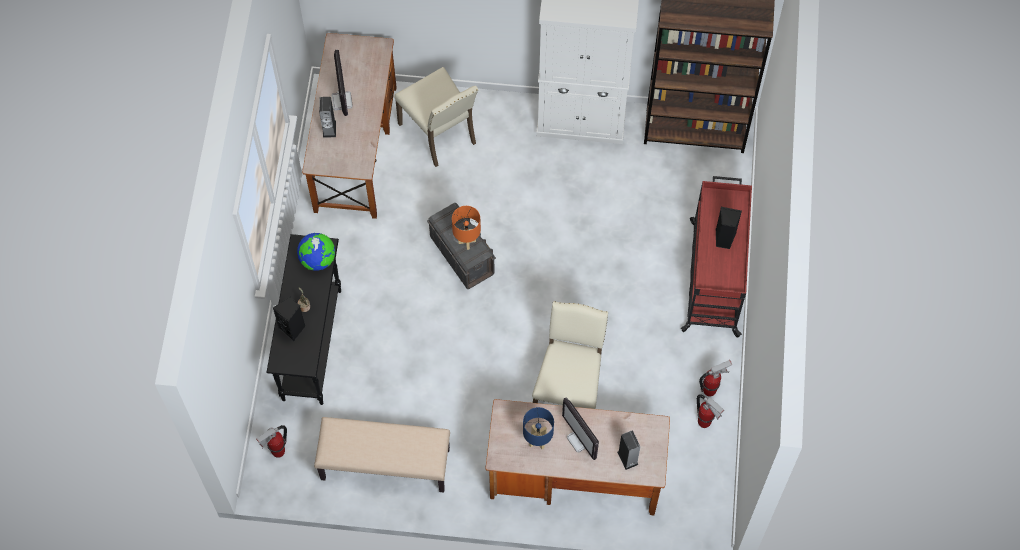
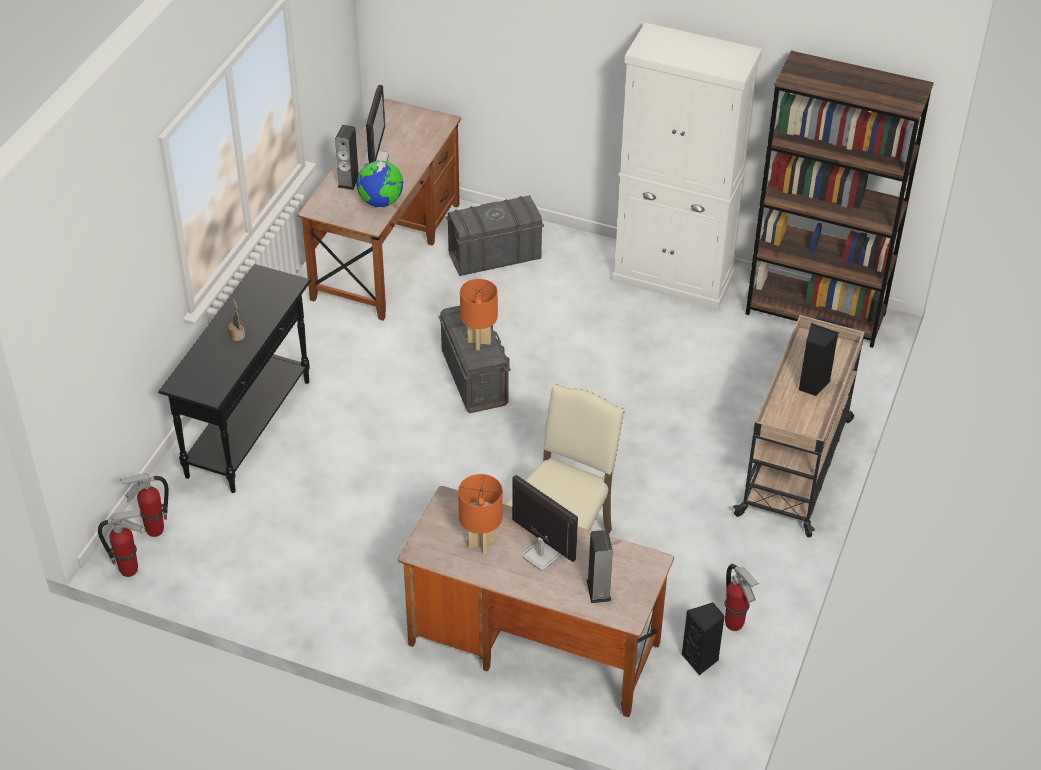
camera: 15 degrees right, 20 degrees down
black speaker [273,297,306,342] -> black speaker moved to [681,602,725,675]
globe [297,233,335,271] -> globe moved to [357,161,403,207]
beige bench [314,417,450,492] -> none
beige chair [394,67,478,167] -> grey storage box [446,195,544,276]
blue table lamp [523,407,554,449] -> orange table lamp [458,474,503,554]
monitor [562,397,599,460] -> monitor turned 150 degrees clockwise [512,475,578,571]
red cart [681,176,752,338] -> beige cart [733,315,865,538]
fire extinguisher [699,360,732,397] -> fire extinguisher moved to [98,509,143,577]

